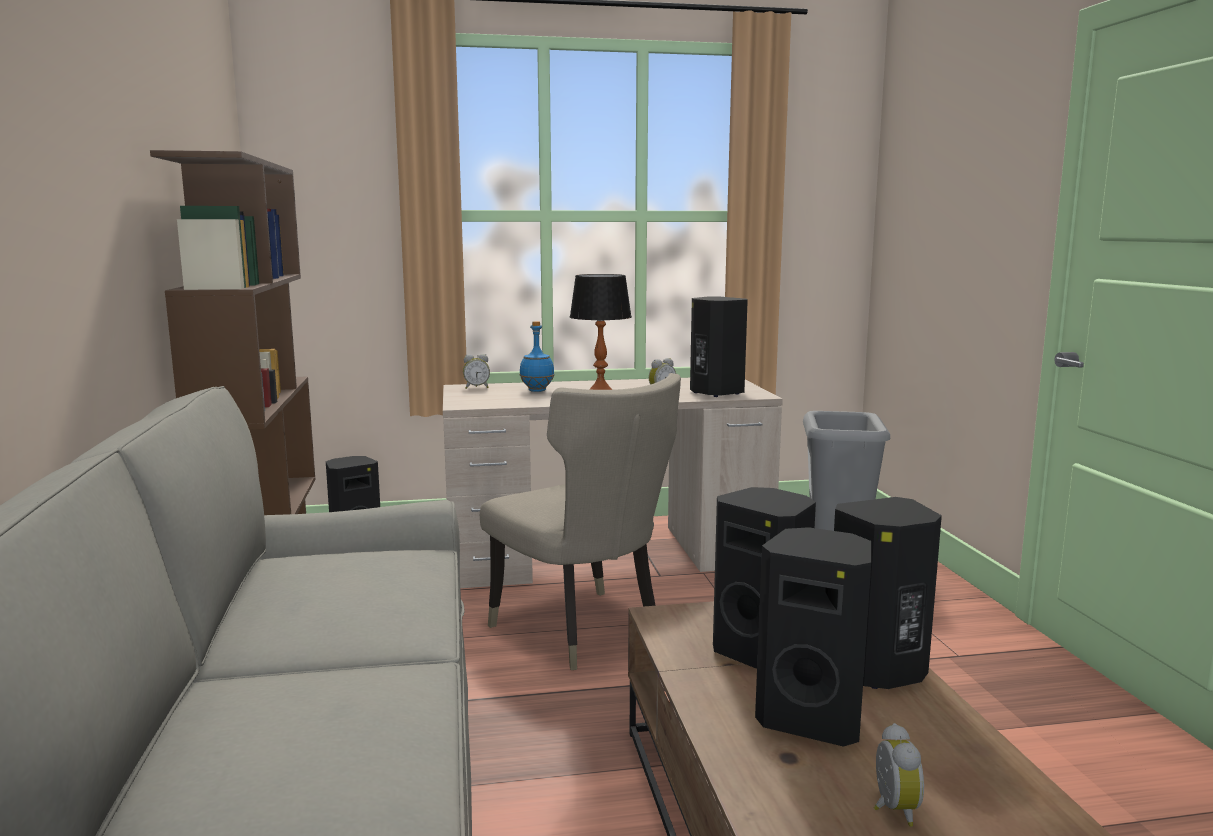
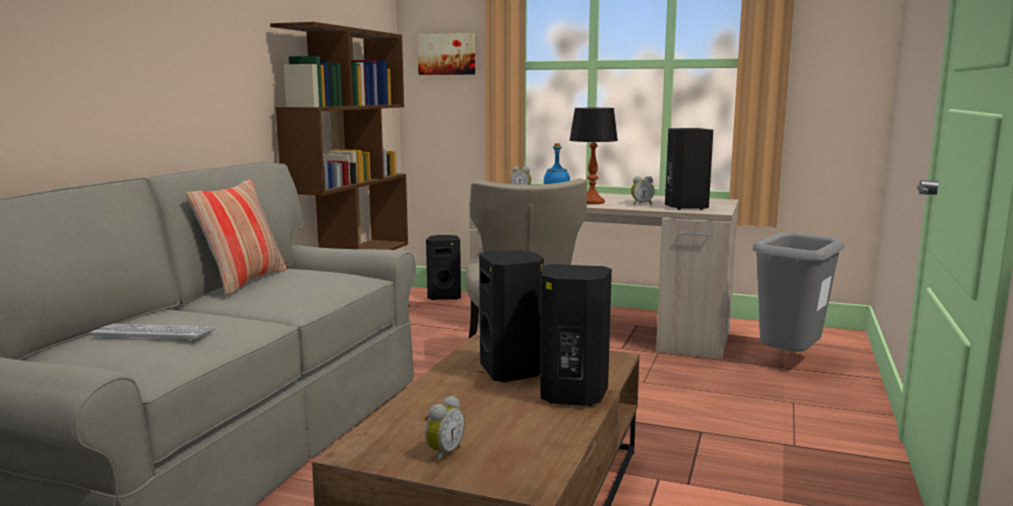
camera: 30 degrees right, 0 degrees up
black speaker [755,527,871,747] -> none
none -> keyboard [90,324,216,341]
none -> pillow [186,179,287,295]
none -> picture [418,33,475,75]

